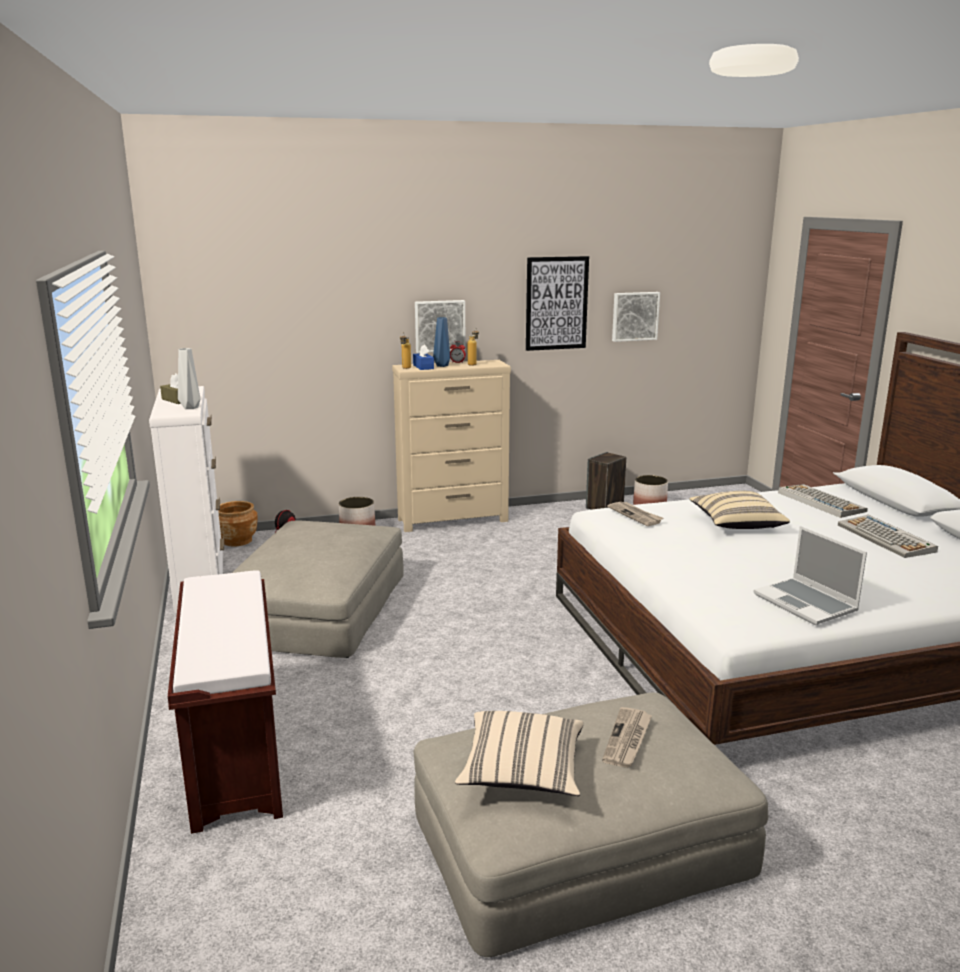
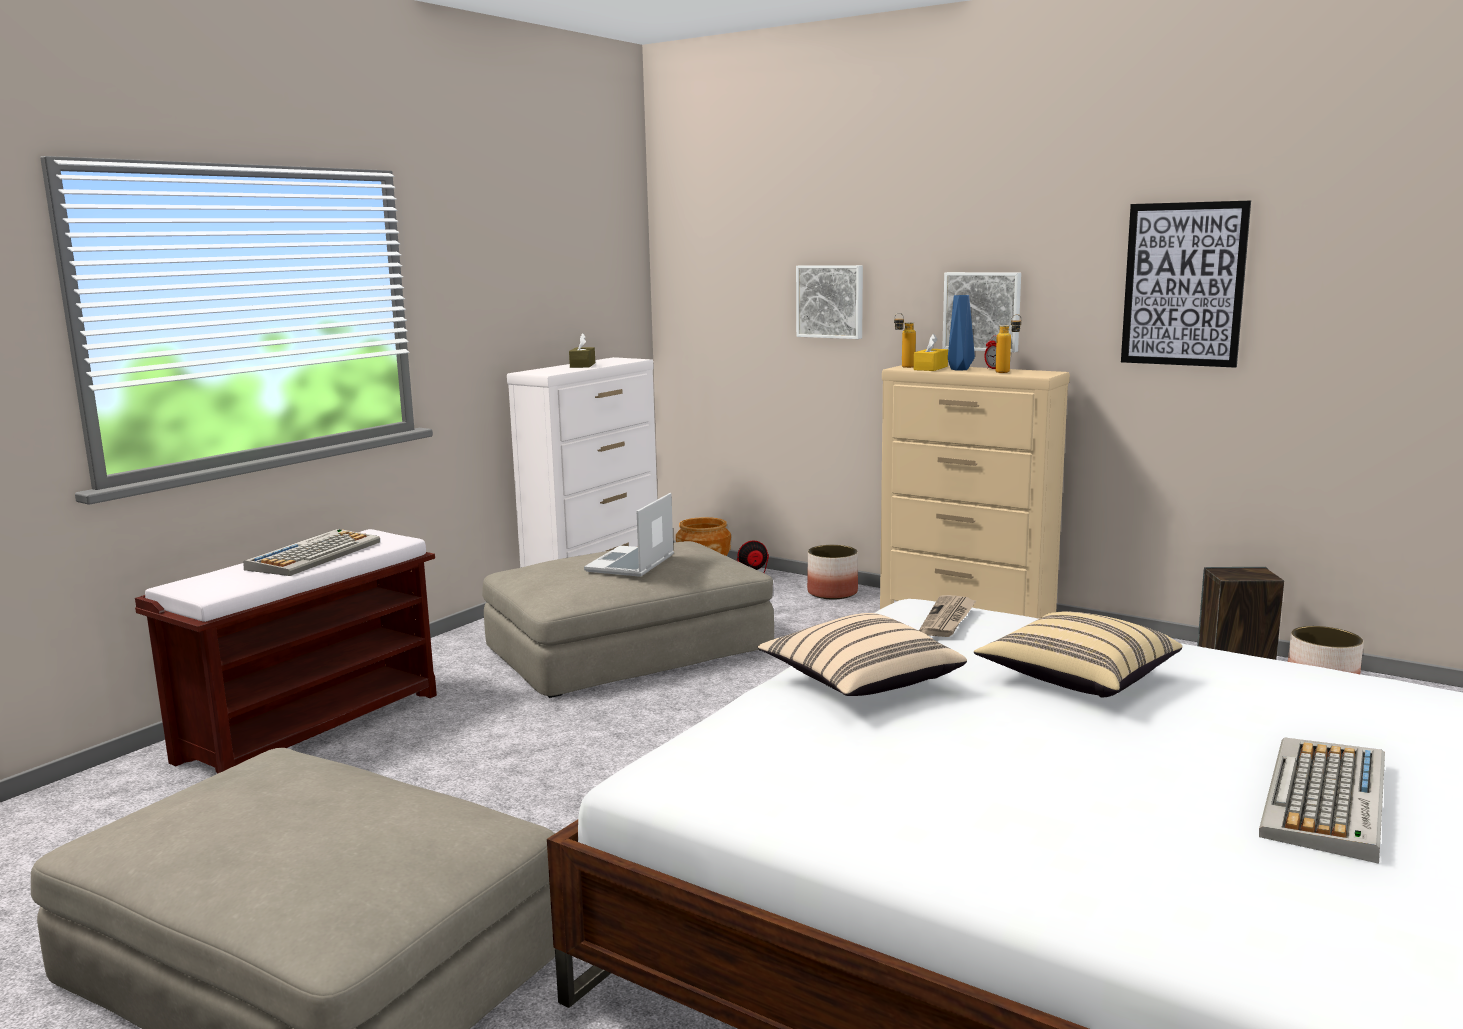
camera: 50 degrees right, 5 degrees down
grey vase [178,348,200,409] -> none
blue tissue box [413,344,434,370] -> yellow tissue box [914,334,948,371]
beige pillow [455,711,583,796] -> beige pillow moved to [758,613,967,696]
newspaper [602,707,652,768] -> none
picture [612,292,660,342] -> picture moved to [796,265,863,339]
laptop [754,526,867,625] -> laptop moved to [584,493,674,577]
keyboard [778,484,868,518] -> keyboard moved to [243,529,380,576]

